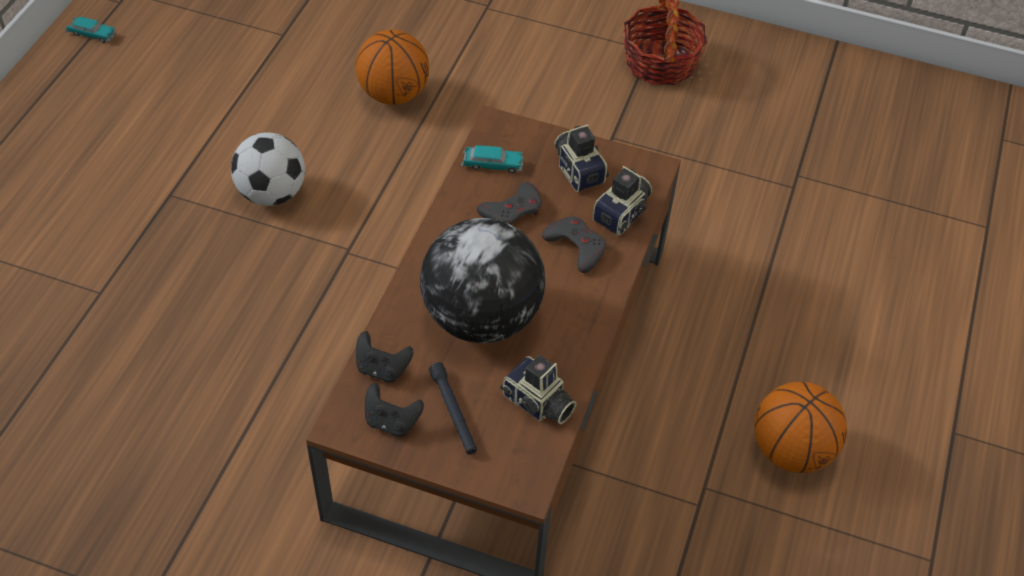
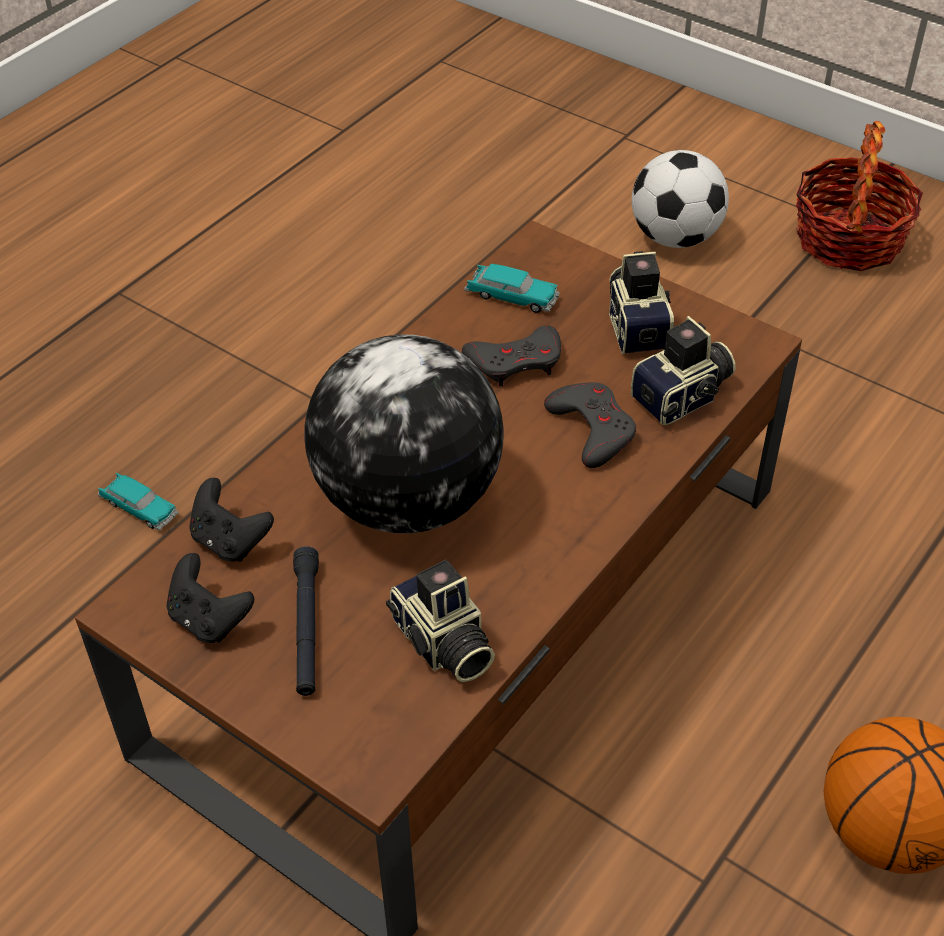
camera: 20 degrees right, 5 degrees down
toy car [66,17,117,43] -> toy car moved to [97,473,179,530]
football [231,132,305,206] -> football moved to [632,150,729,248]
basketball [356,30,429,105] -> none

